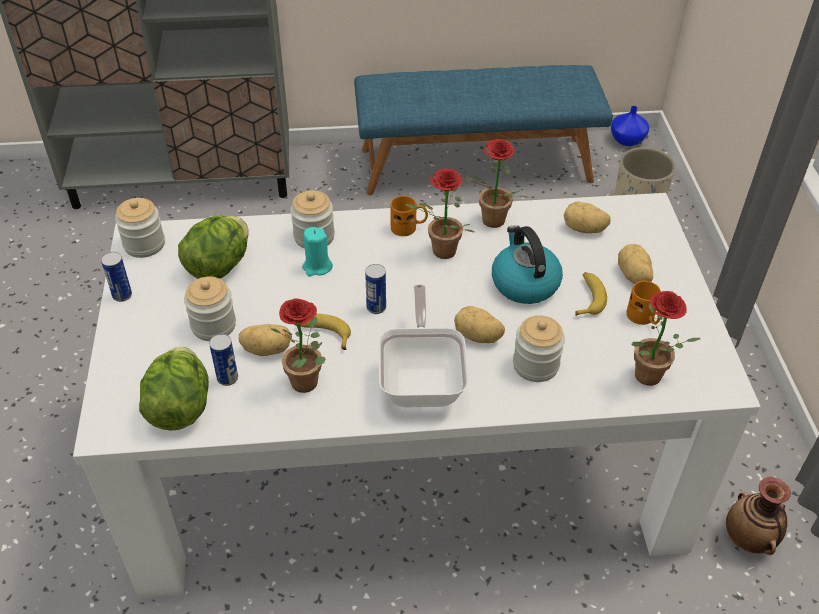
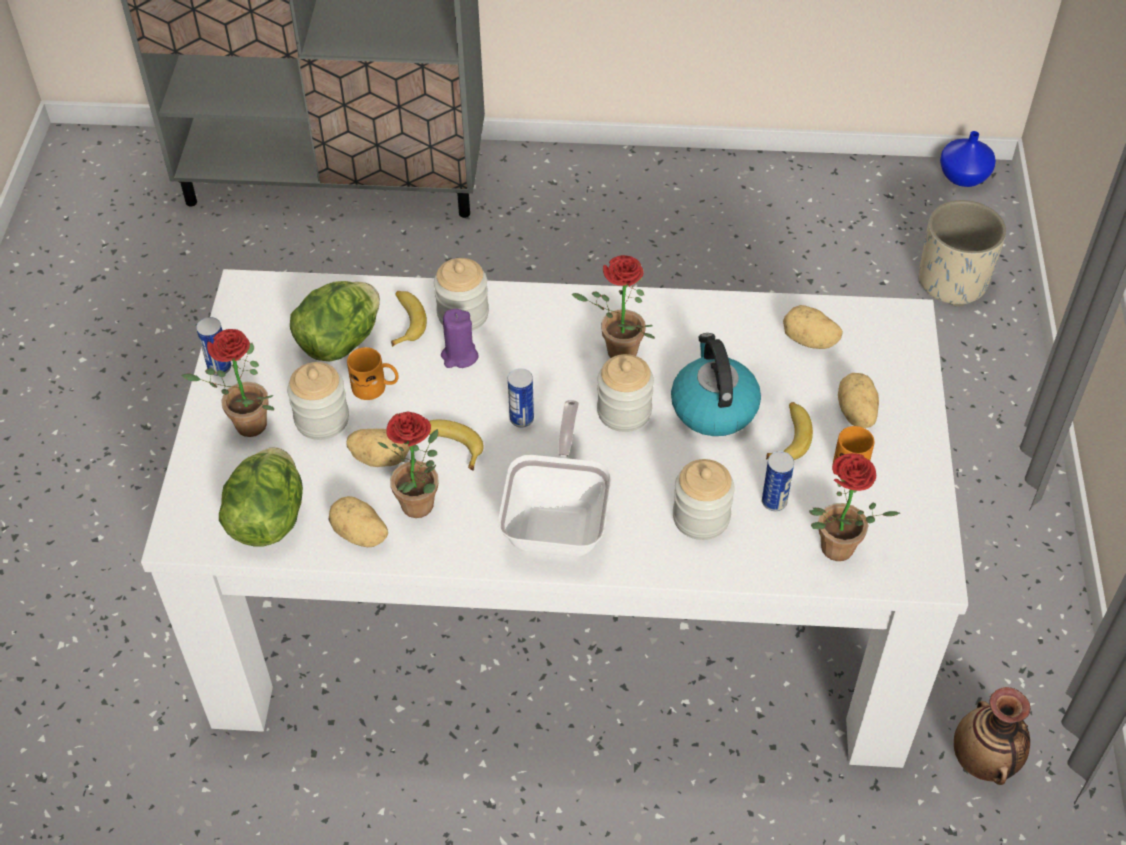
camera: 10 degrees right, 5 degrees up
jar [115,198,165,258] -> jar moved to [597,354,654,432]
can [209,334,238,386] -> can moved to [762,451,794,511]
turquoise candle [302,227,333,277] -> purple candle [441,309,479,368]
blue bench [354,65,613,195] -> none
orange mug [390,196,428,236] -> orange mug moved to [347,347,399,400]
potato [454,306,505,343] -> potato moved to [329,496,388,547]
potted plant [462,139,529,228] -> potted plant moved to [181,329,274,437]
none -> banana [391,291,427,347]

